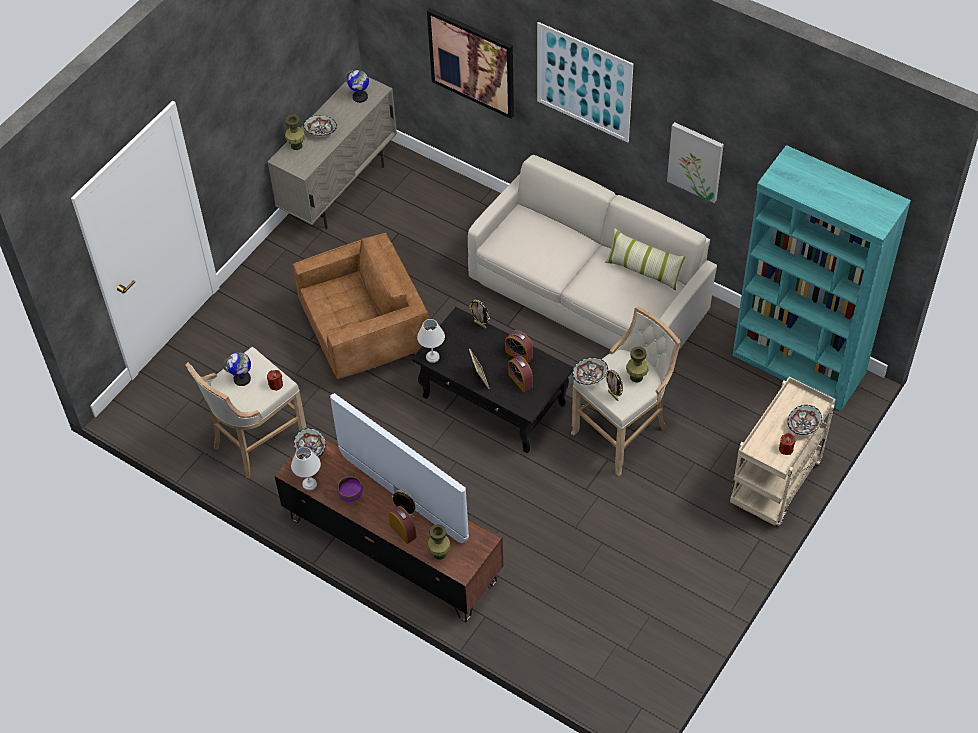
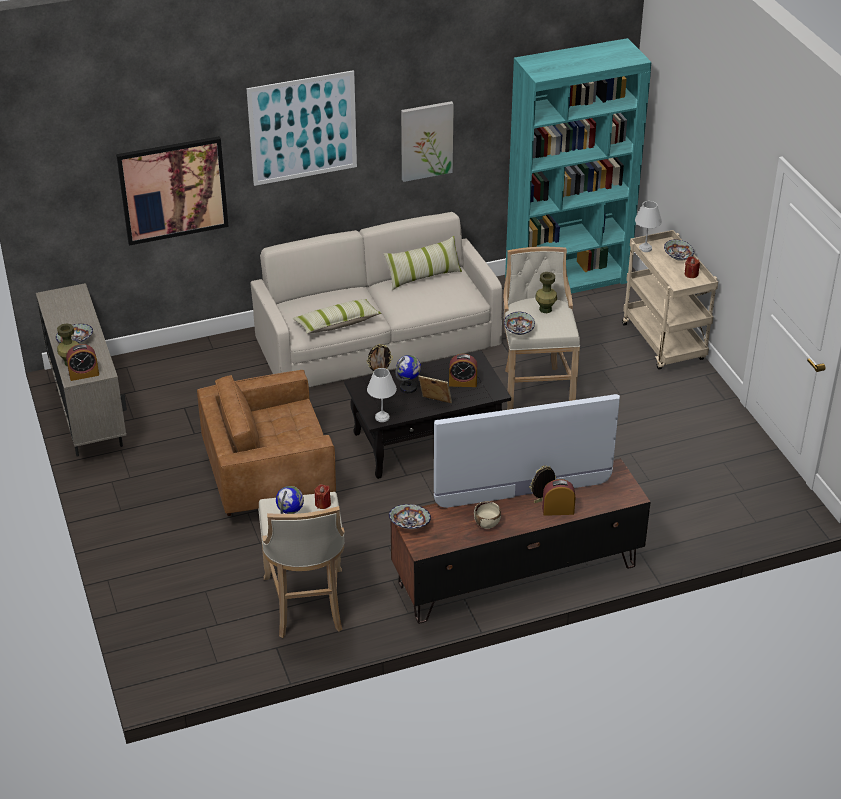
camera: 55 degrees left, 15 degrees down
white table lamp [291,447,321,491] -> white table lamp moved to [635,201,662,252]
brown armchair [293,233,430,379] -> brown armchair turned 120 degrees counterclockwise [197,370,336,516]
purple bowl [338,476,363,502] -> beige bowl [474,501,501,529]
globe [345,70,369,103] -> globe moved to [395,355,421,393]
green vase [427,524,451,560] -> none
alarm clock [505,330,533,363] -> alarm clock moved to [66,344,99,381]
picture frame [605,370,623,401] -> none
none -> pillow [293,299,381,334]

